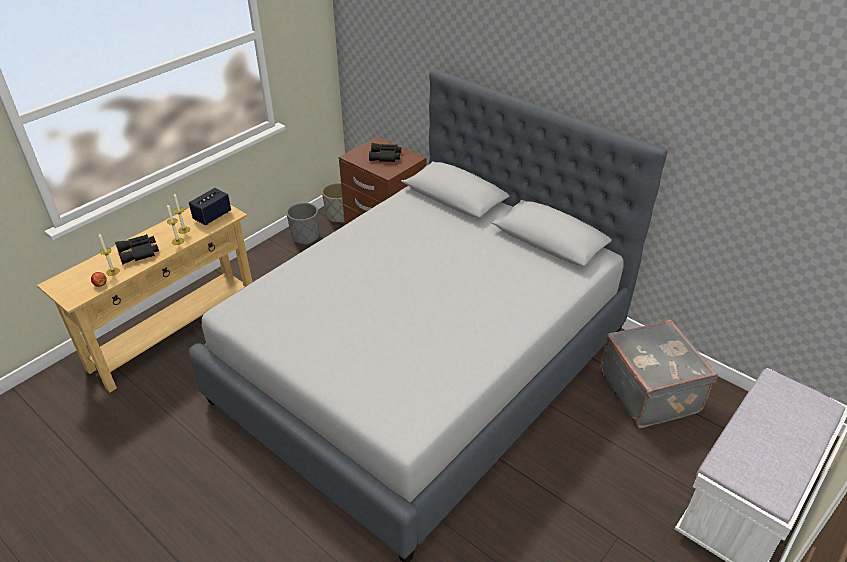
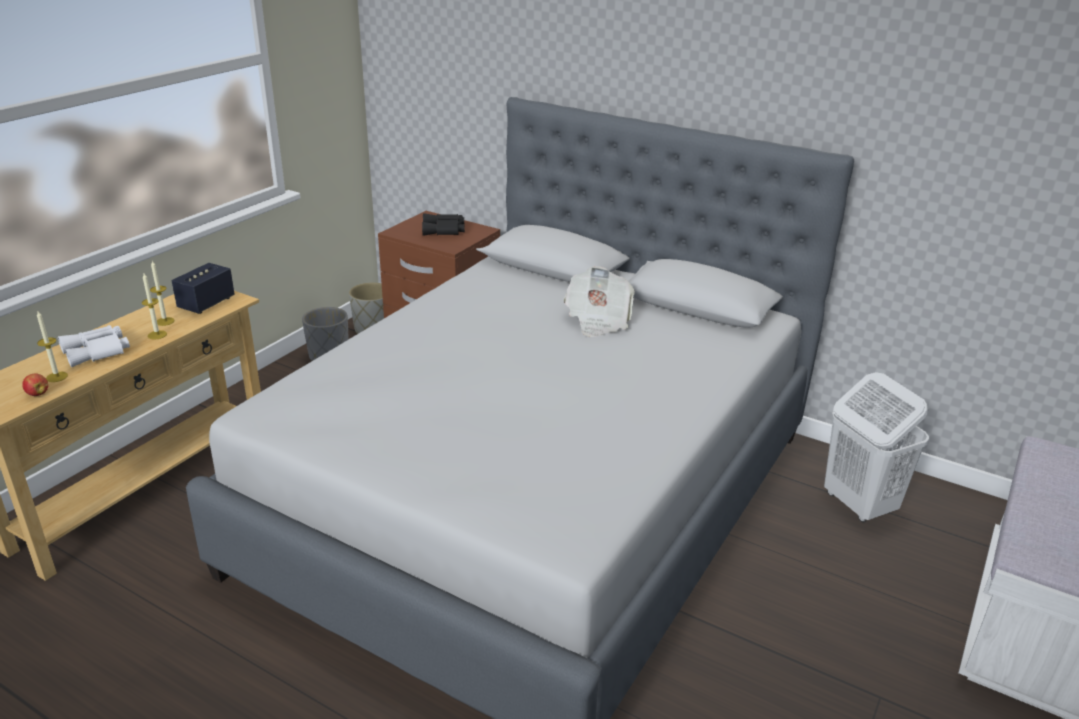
camera: 10 degrees left, 10 degrees down
black binoculars [115,234,159,265] -> white binoculars [58,325,130,367]
grey suitcase [599,320,718,429] -> white laundry basket [824,372,929,522]
none -> newspaper [564,266,635,337]

